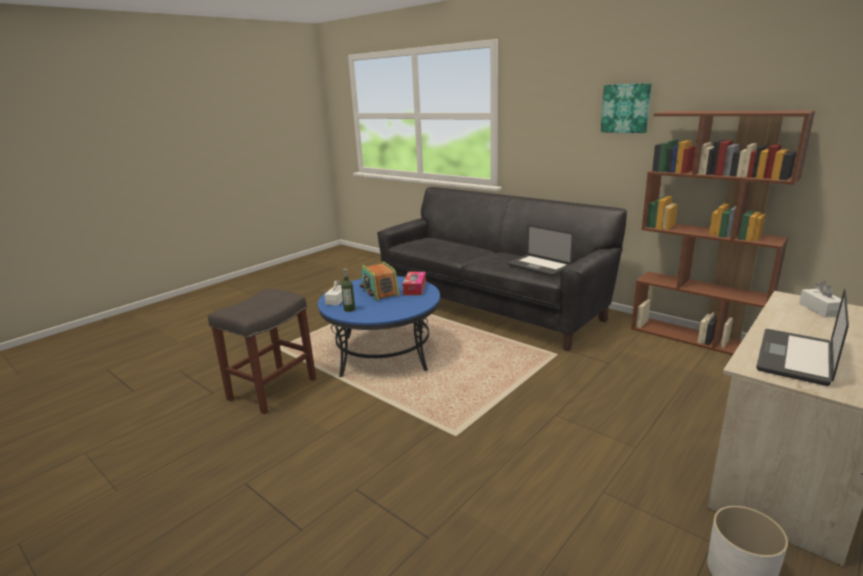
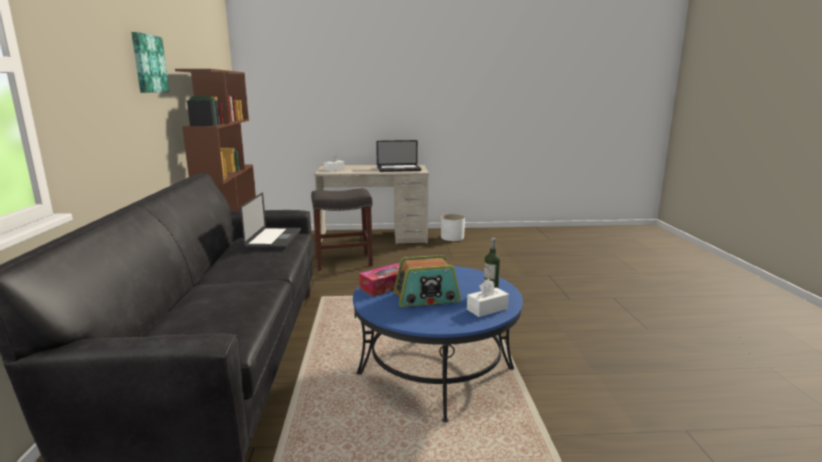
camera: 135 degrees left, 5 degrees down
grey stool [208,289,316,414] -> grey stool moved to [311,188,373,271]
radio [360,261,399,301] -> radio turned 60 degrees clockwise [394,255,461,307]

